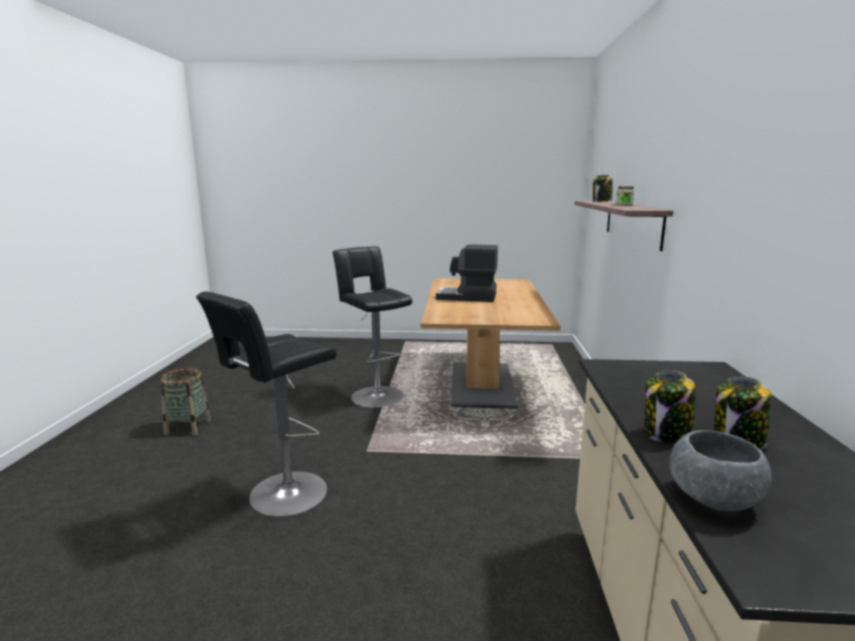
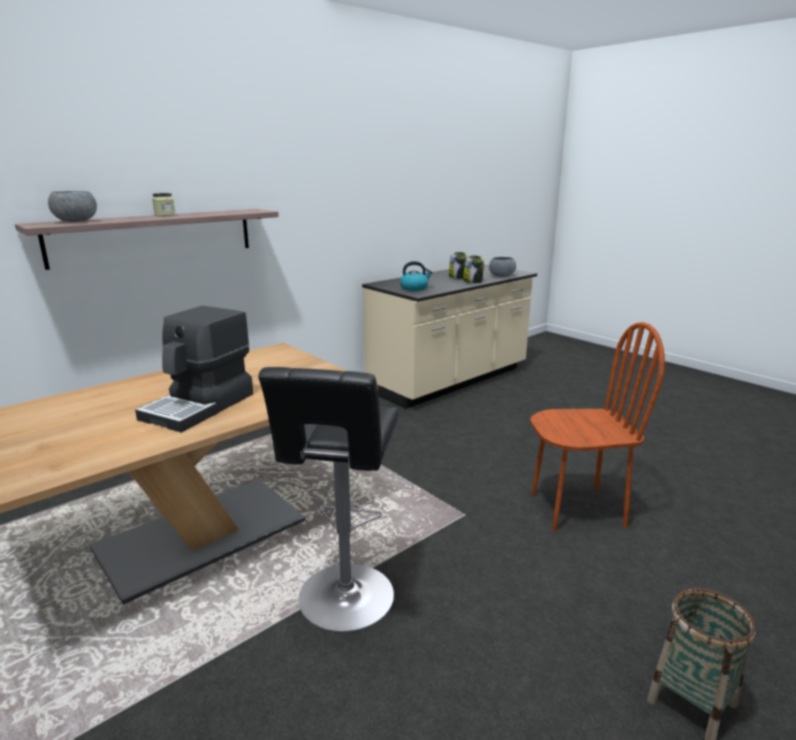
camera: 135 degrees left, 5 degrees up
black stool [196,291,337,517] -> brown chair [530,322,665,531]
coffee machine [436,244,498,302] -> coffee machine turned 60 degrees clockwise [135,306,253,432]
jar [593,175,613,202] -> grey bowl [48,191,97,222]
none -> kettle [400,261,433,291]

